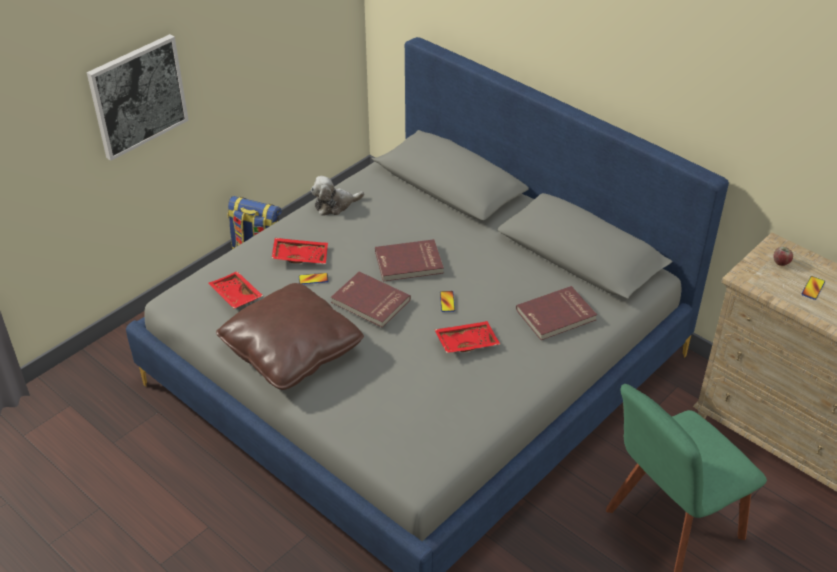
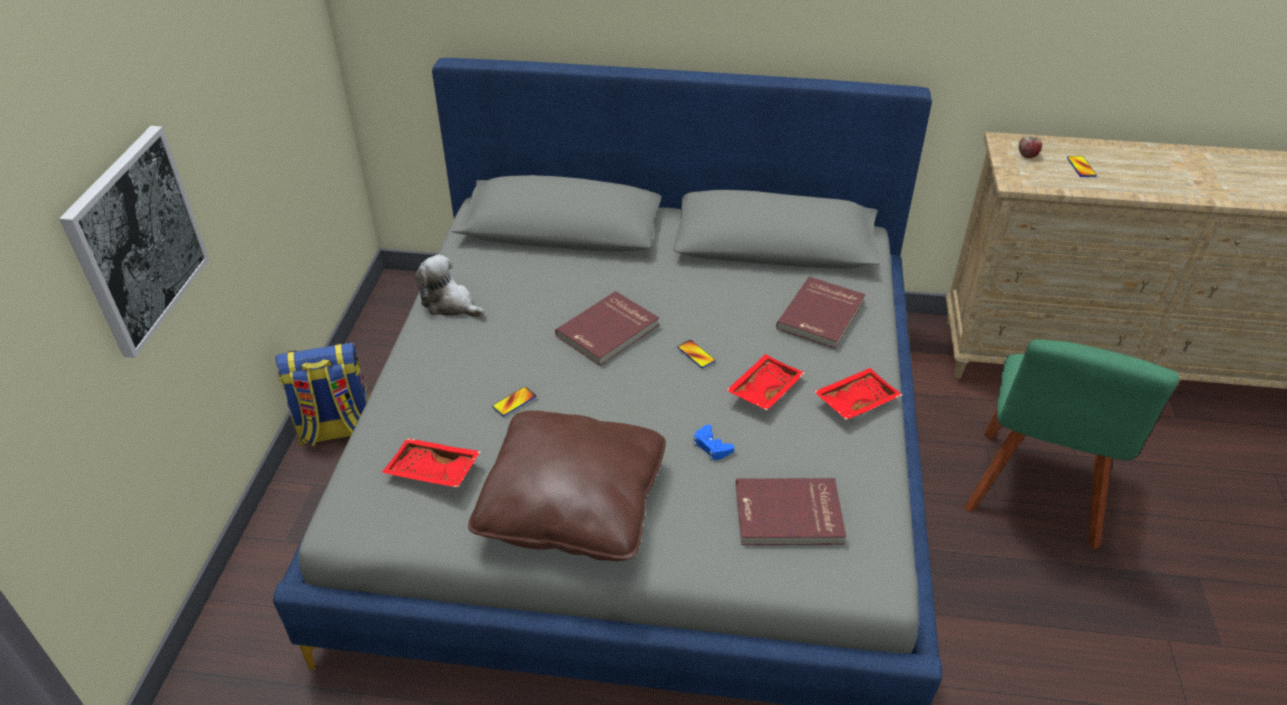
camera: 35 degrees left, 0 degrees up
red tray [272,238,328,264] -> red tray moved to [814,368,902,420]
plush toy [311,176,364,216] -> plush toy turned 90 degrees clockwise [415,254,484,317]
red book [331,271,411,328] -> red book moved to [736,478,846,545]
none -> blue game controller [693,424,734,461]

